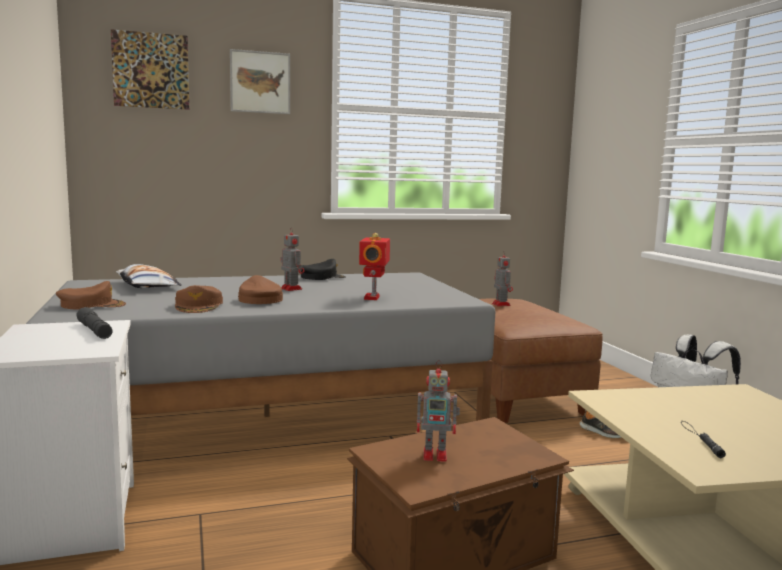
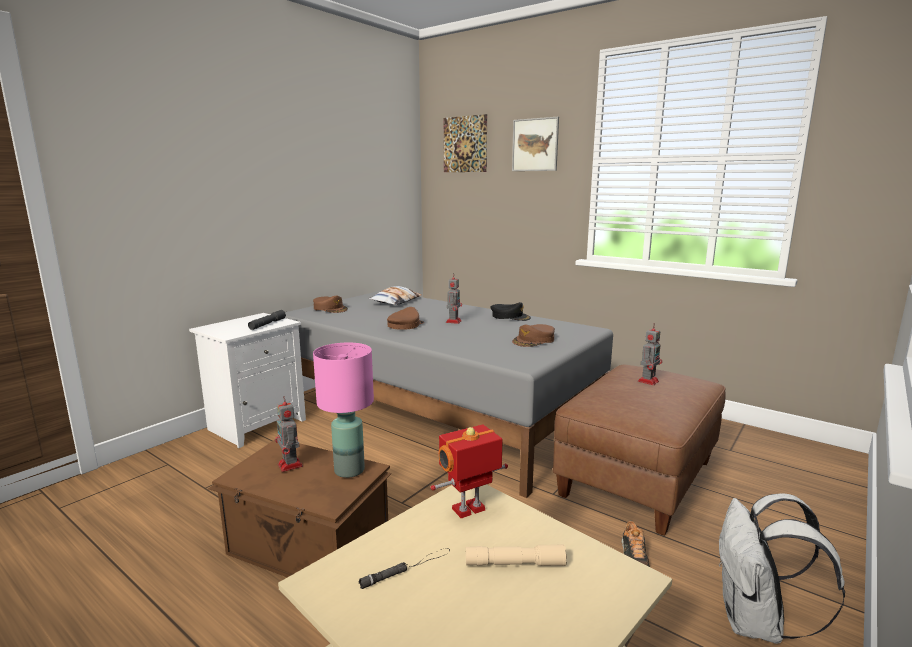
camera: 55 degrees right, 5 degrees up
brown cap [175,285,223,313] -> brown cap moved to [512,324,555,347]
toy robot [359,233,390,300] -> toy robot moved to [431,424,508,518]
none -> pink table lamp [313,342,374,478]
none -> beige flashlight [466,544,567,566]

